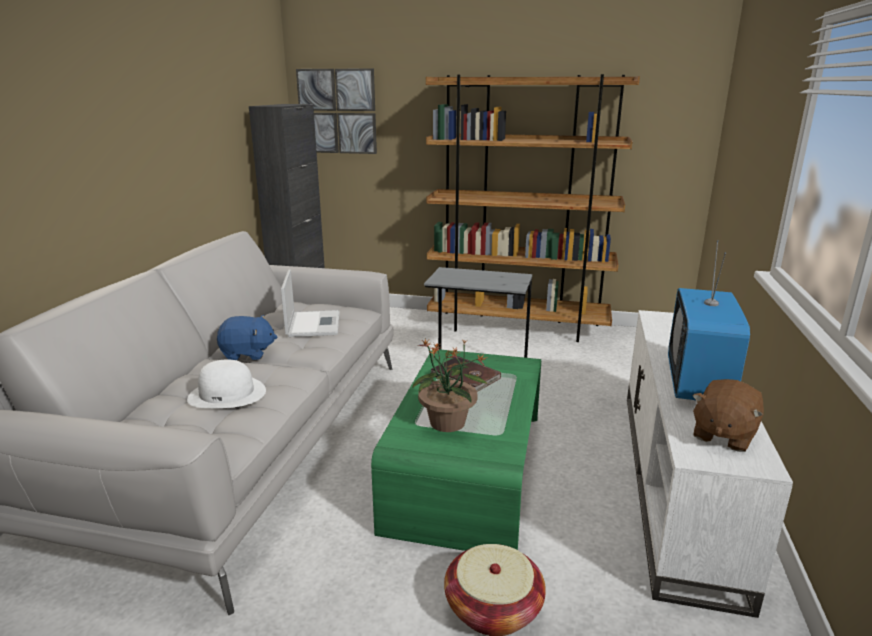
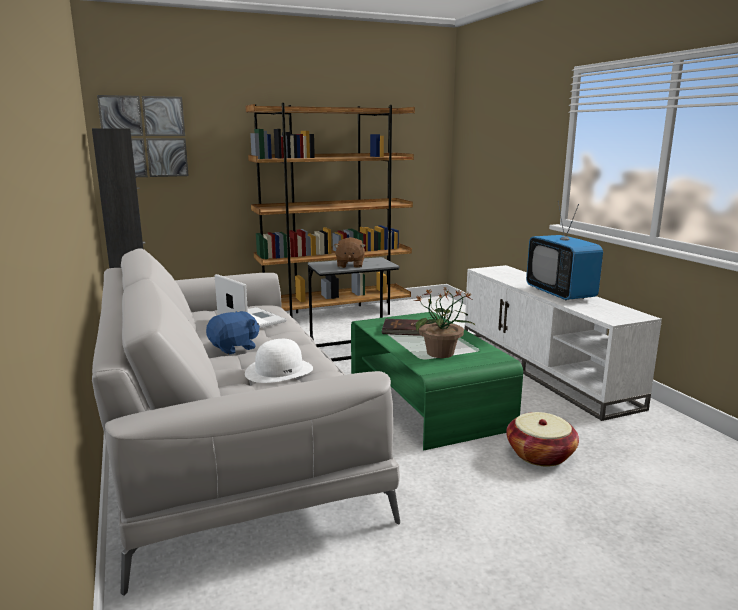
camera: 35 degrees left, 5 degrees down
brown plush toy [692,379,764,452] -> brown plush toy moved to [334,237,366,268]

